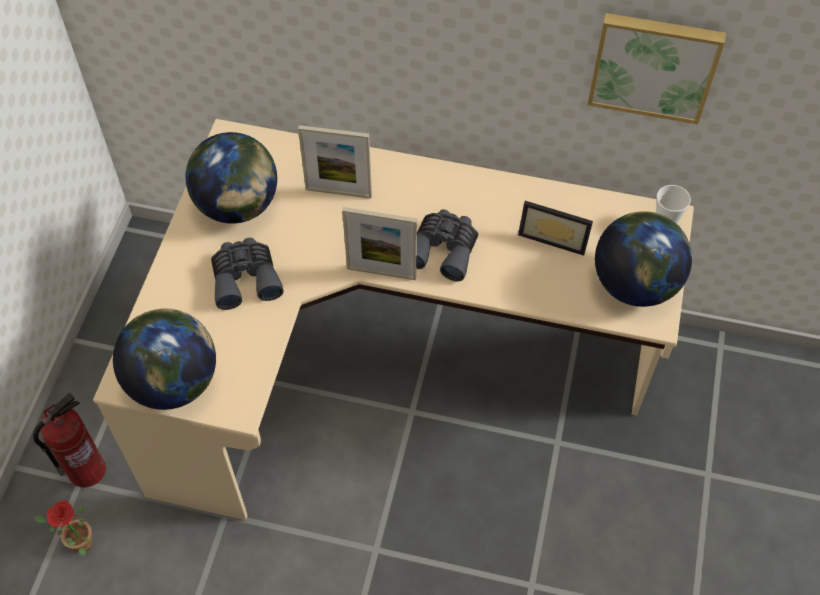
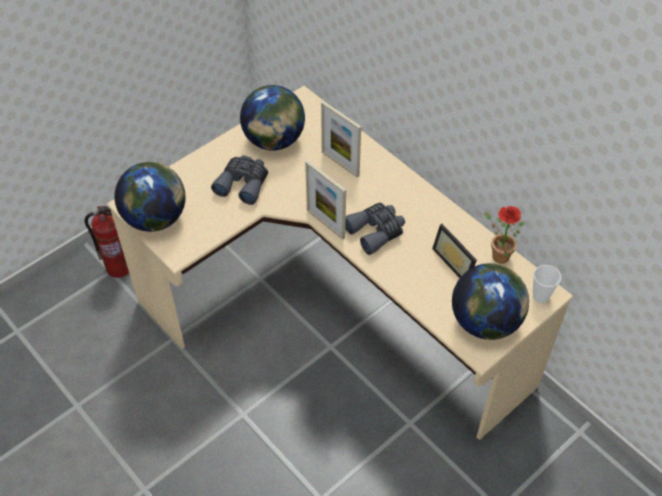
camera: 35 degrees right, 5 degrees down
potted plant [34,500,93,556] -> potted plant moved to [484,206,525,264]
picture [587,13,726,124] -> none

